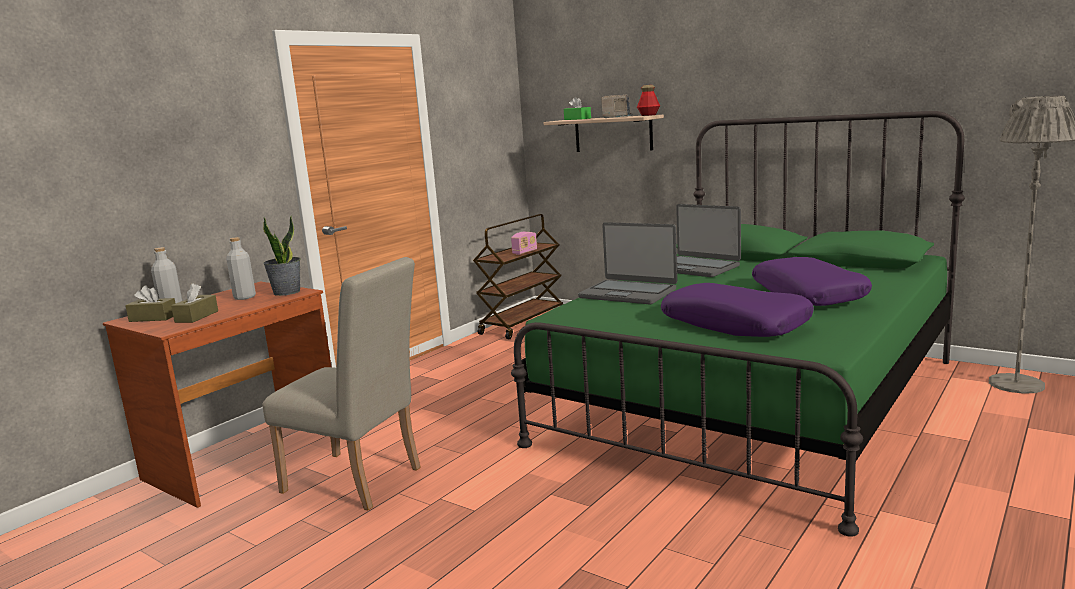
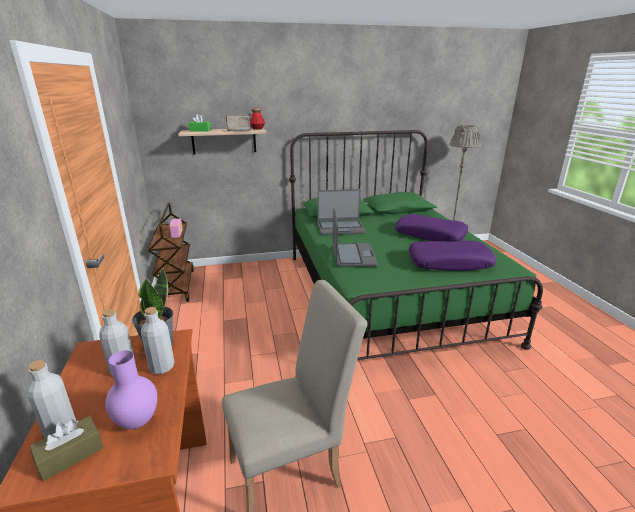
camera: 50 degrees left, 10 degrees up
brown tissue box [171,283,218,323] -> purple vase [105,350,157,429]
laptop [578,222,677,304] -> laptop turned 75 degrees counterclockwise [332,209,378,267]
none -> grey bottle [141,307,174,374]

